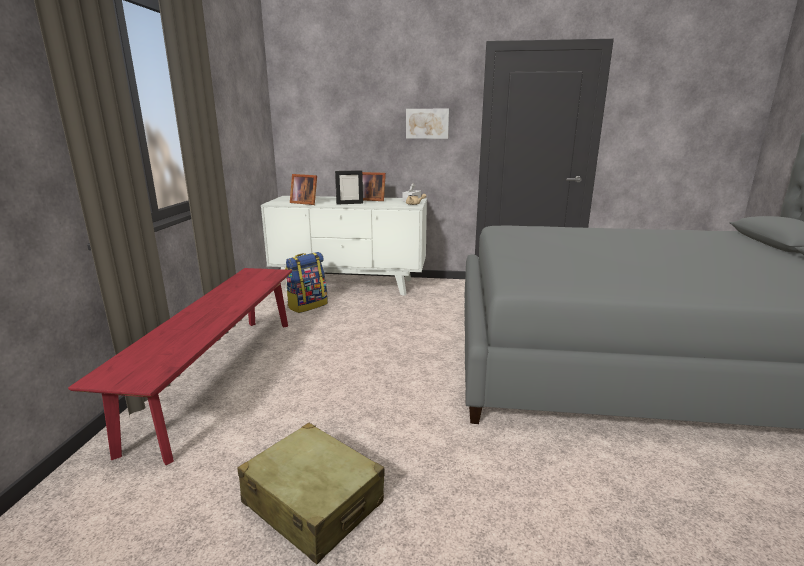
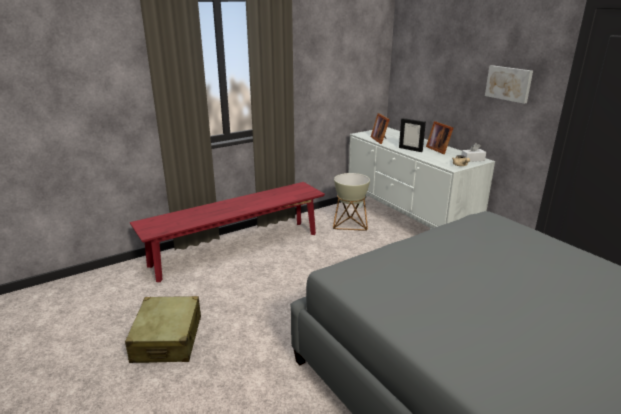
camera: 50 degrees right, 5 degrees up
backpack [285,252,328,313] -> planter [333,173,370,231]

